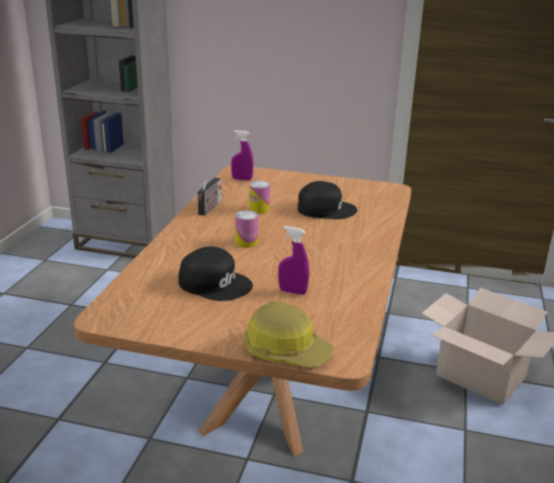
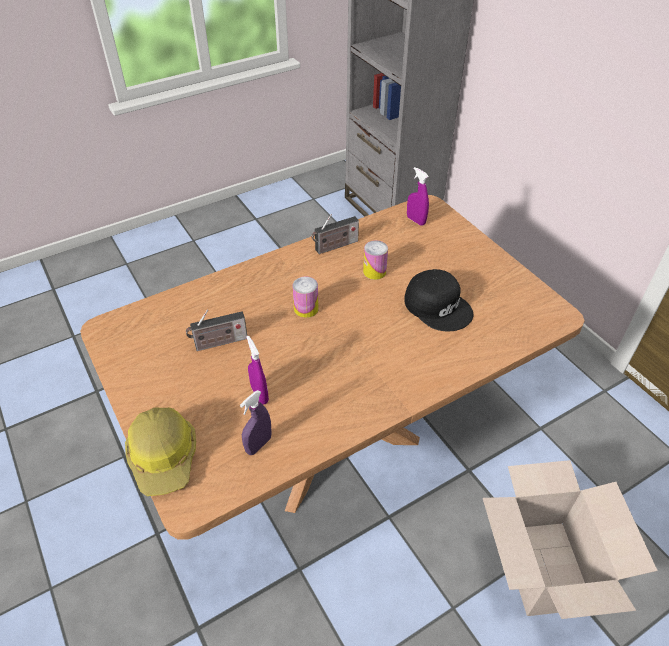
camera: 45 degrees right, 20 degrees up
black cap [178,247,253,301] -> radio [186,310,247,351]
none -> purple spray bottle [240,390,272,455]

